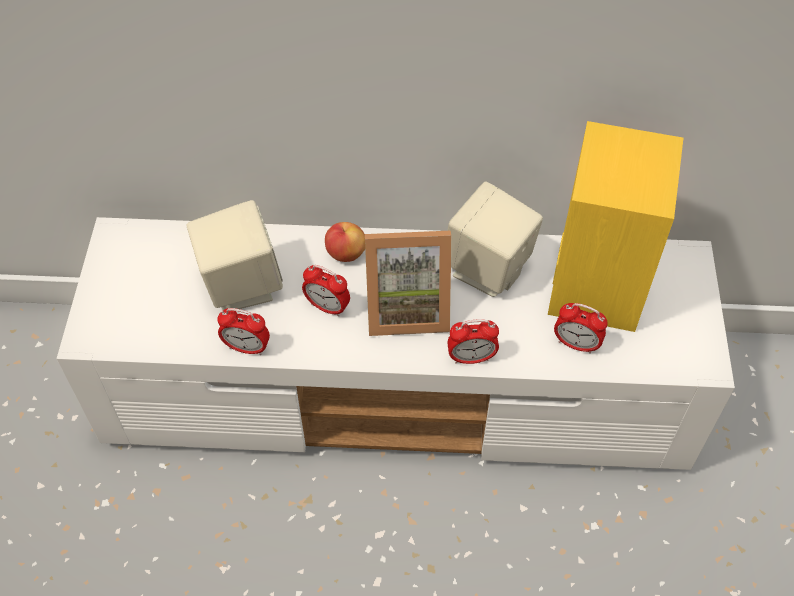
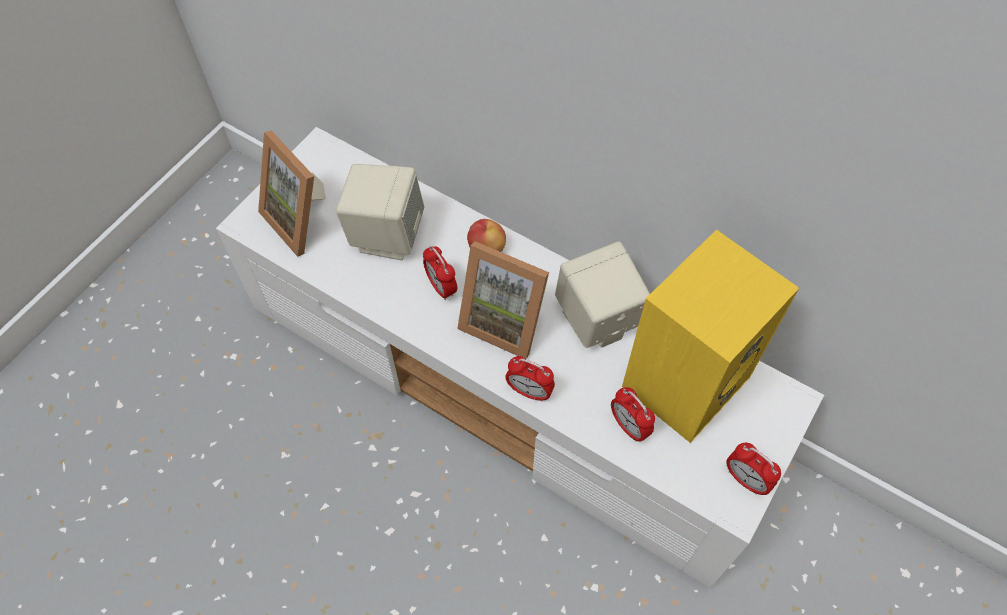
camera: 30 degrees right, 5 degrees up
alarm clock [217,308,270,355] -> alarm clock moved to [726,443,781,495]
none -> picture frame [258,130,326,257]

